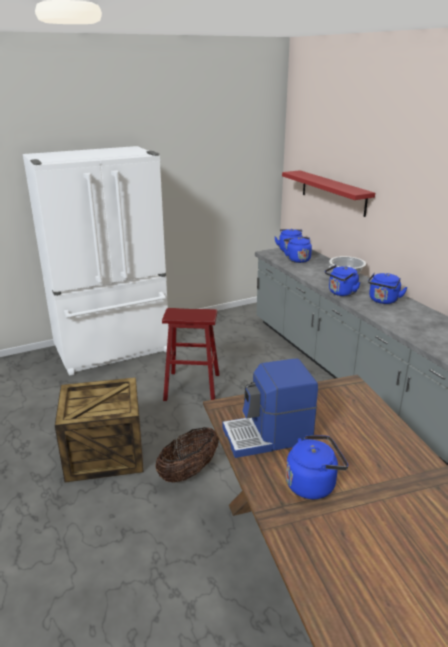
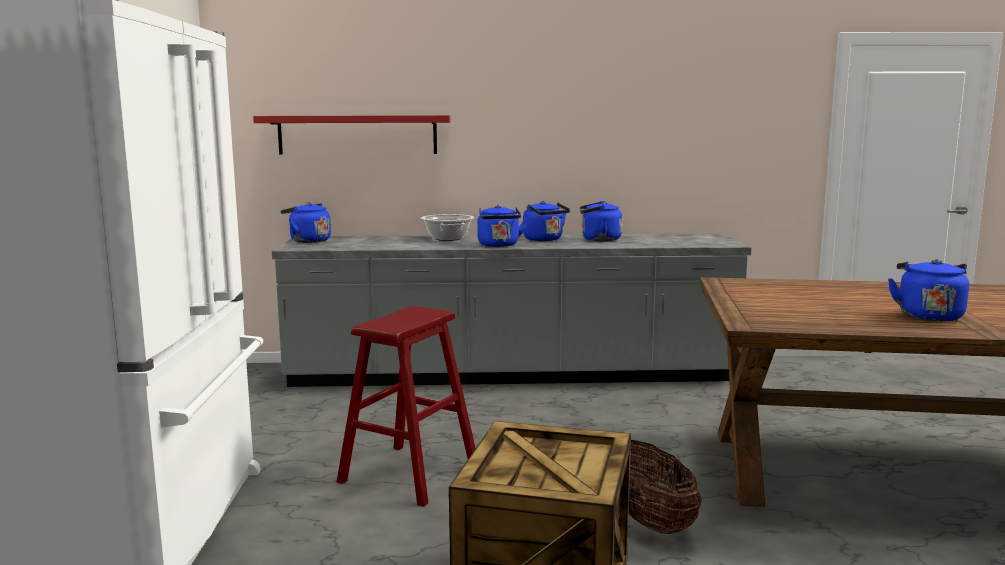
camera: 65 degrees left, 15 degrees down
coffee machine [223,359,318,458] -> none
blue kettle [284,237,312,263] -> blue kettle moved to [580,201,622,242]

